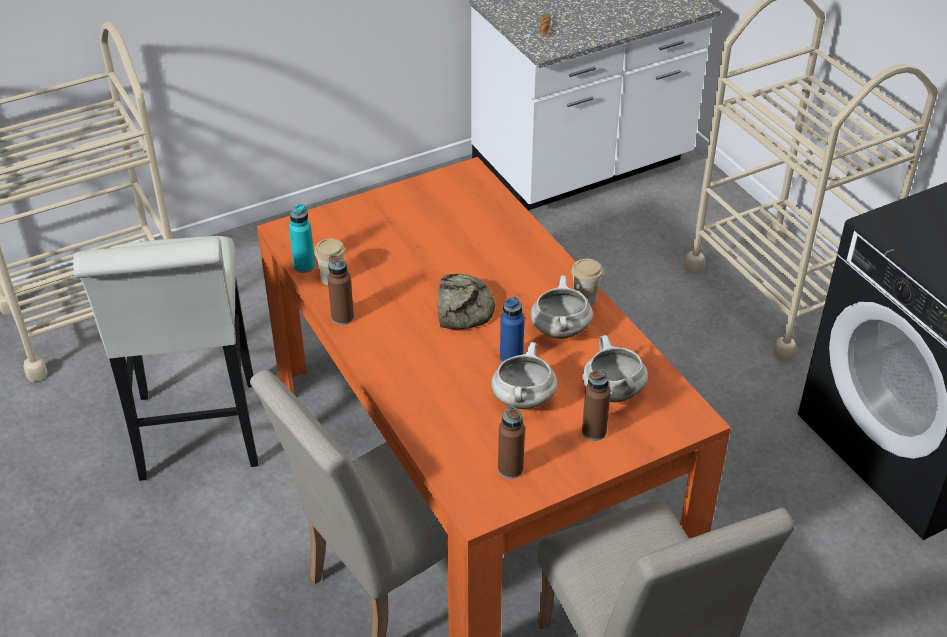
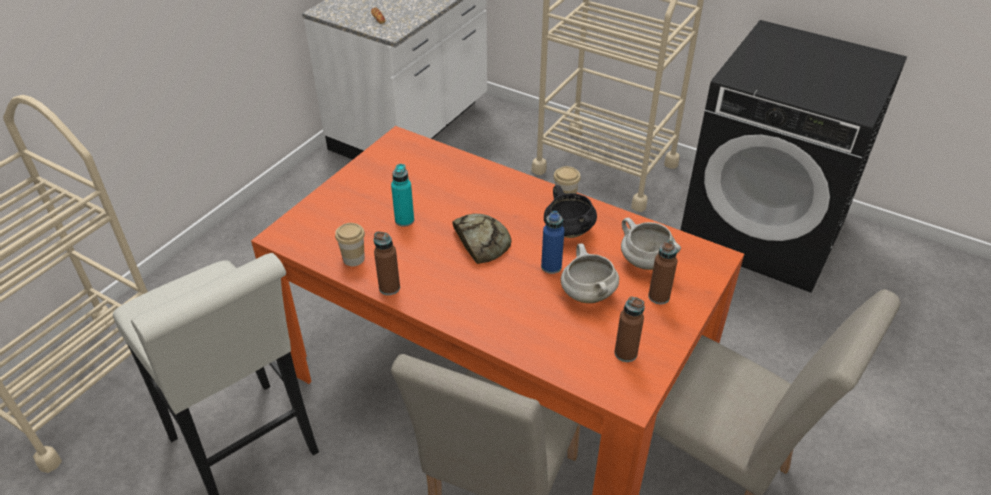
camera: 30 degrees left, 0 degrees up
turquoise bottle [289,204,315,273] -> turquoise bottle moved to [391,164,414,227]
white cooking pot [531,275,593,339] -> black cooking pot [544,185,597,238]

